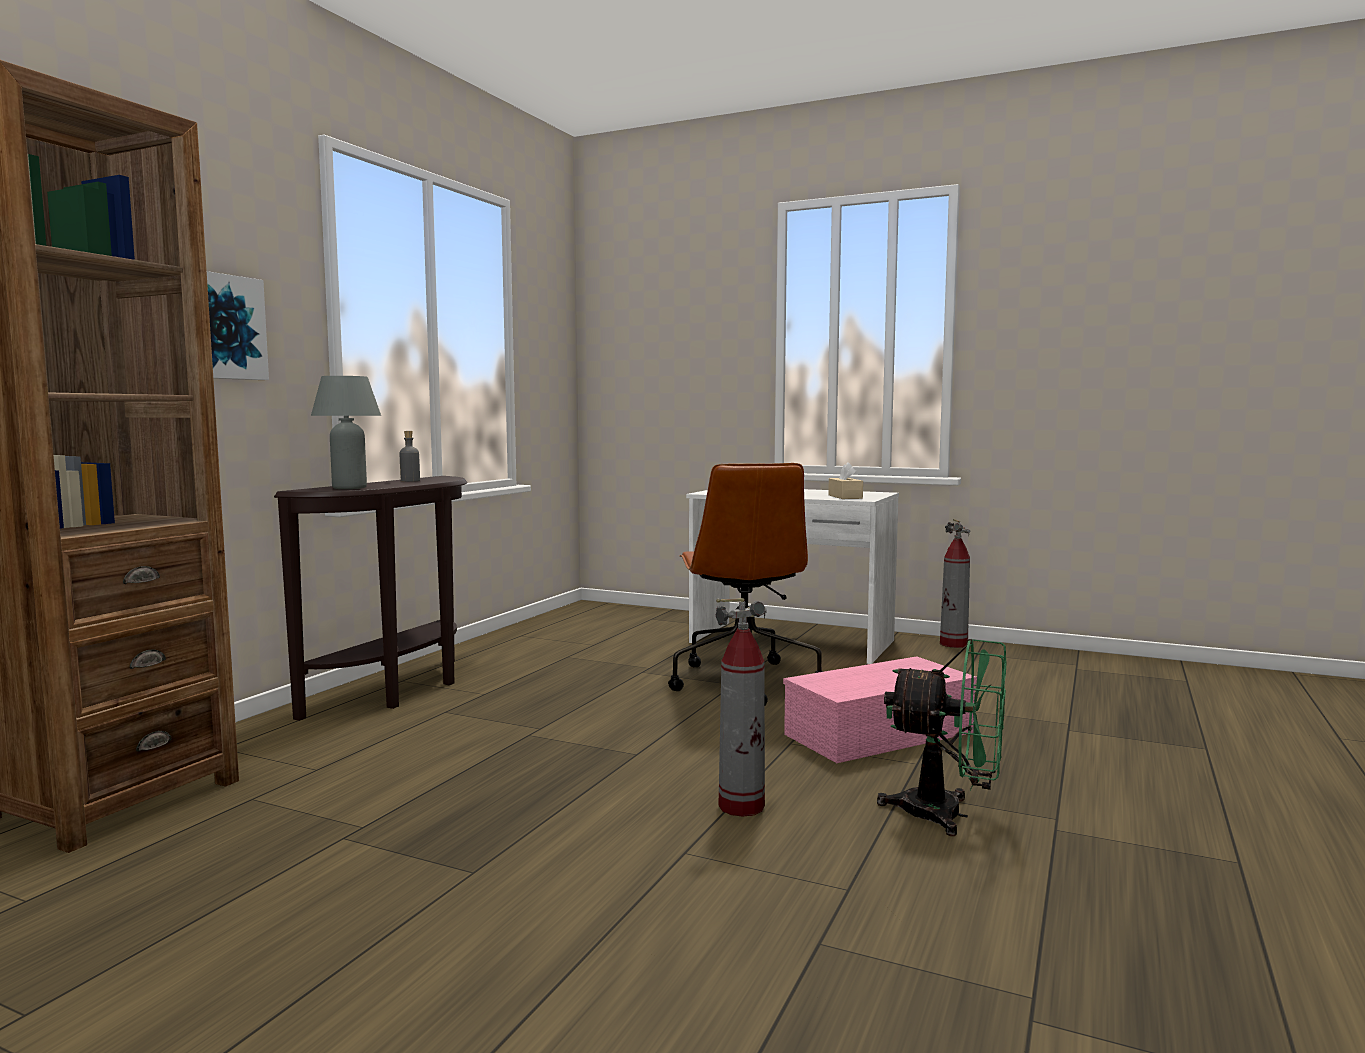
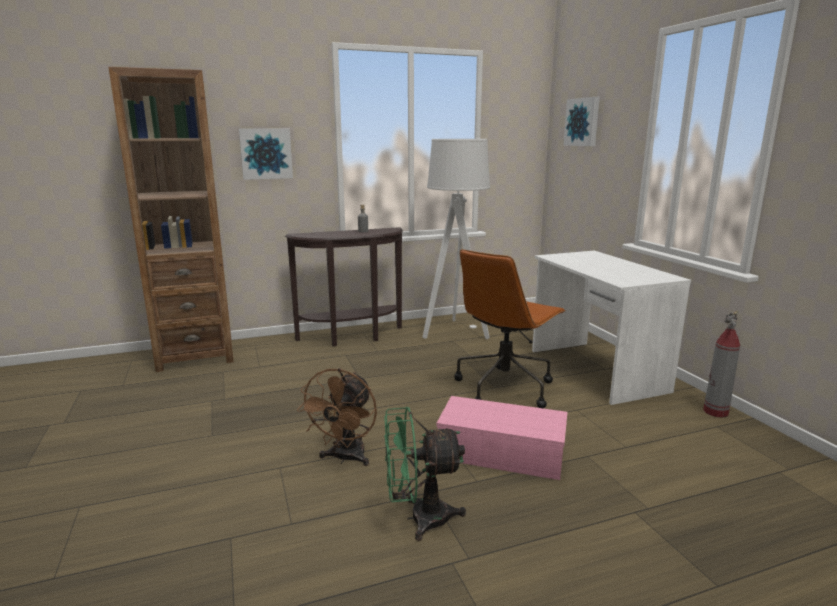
camera: 45 degrees right, 10 degrees up
grey table lamp [311,376,381,489] -> none
fire extinguisher [716,598,767,817] -> brown fan [297,368,377,466]
beige tissue box [828,462,863,499] -> none
green fan [877,639,1007,836] -> green fan turned 105 degrees clockwise [384,407,466,541]
none -> grey floor lamp [423,139,490,339]
none -> picture [564,97,600,146]

